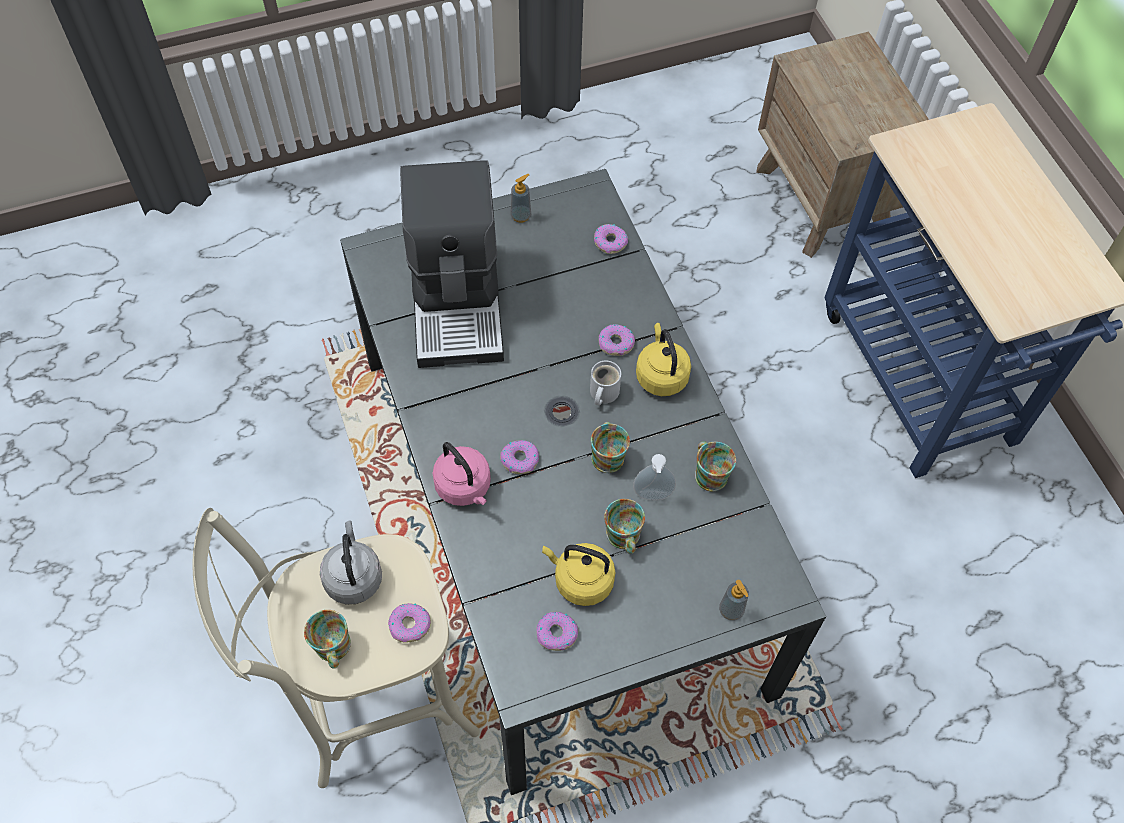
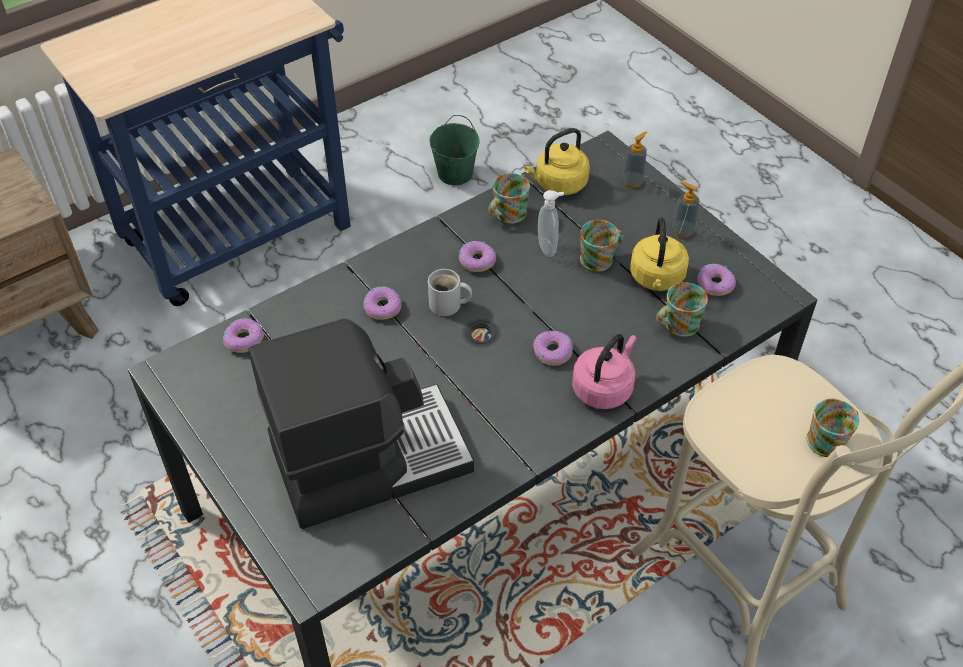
camera: 105 degrees left, 10 degrees down
grey kettle [320,521,382,604] -> none
donut [388,603,431,643] -> donut moved to [459,241,496,272]
soap dispenser [510,174,531,222] -> soap dispenser moved to [672,181,699,238]
mug [591,422,630,473] -> mug moved to [656,282,708,337]
yellow kettle [636,323,691,396] -> yellow kettle moved to [524,128,590,195]
none -> green bucket [429,115,479,185]

